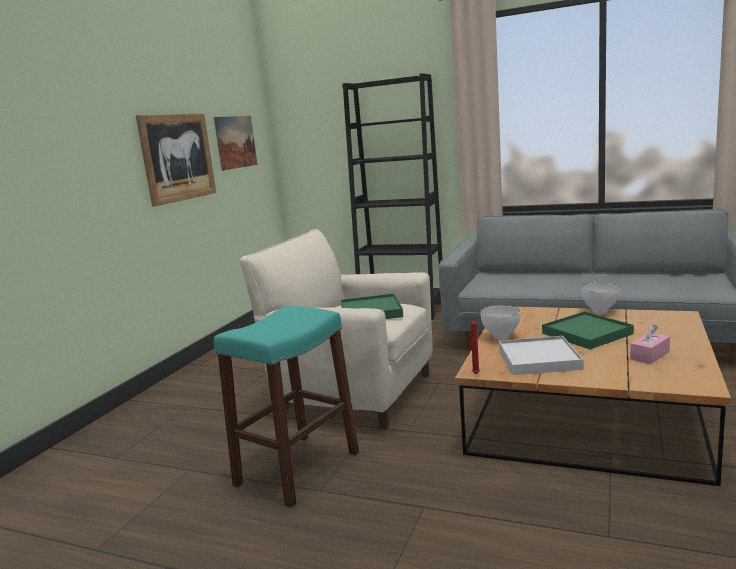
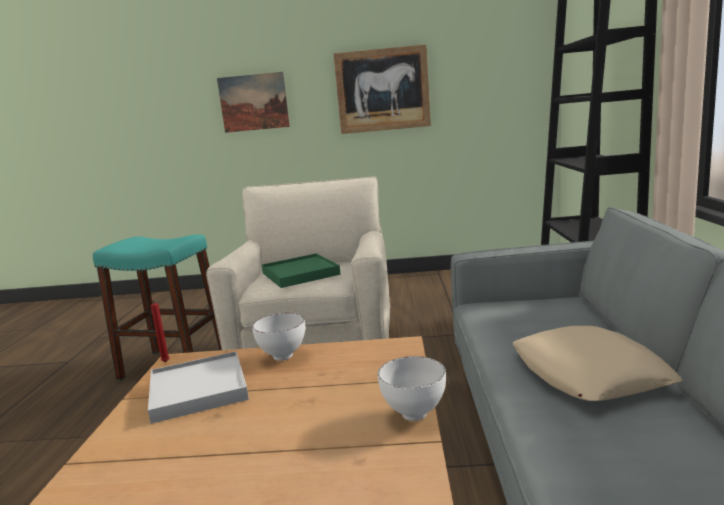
camera: 70 degrees right, 0 degrees up
picture [214,116,257,171] -> picture moved to [217,72,290,133]
green tray [542,311,634,349] -> none
pink tissue box [630,324,670,364] -> none
none -> beige pillow [513,326,683,401]

